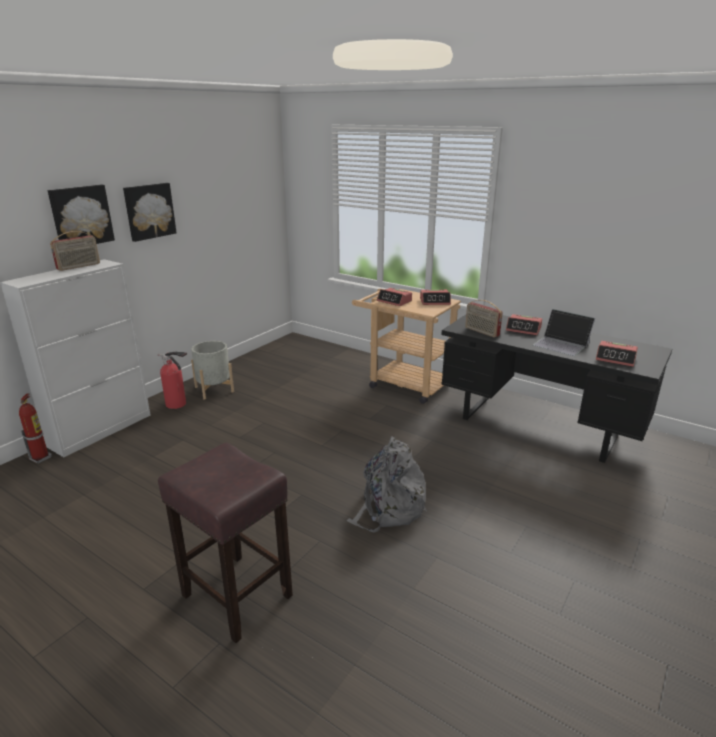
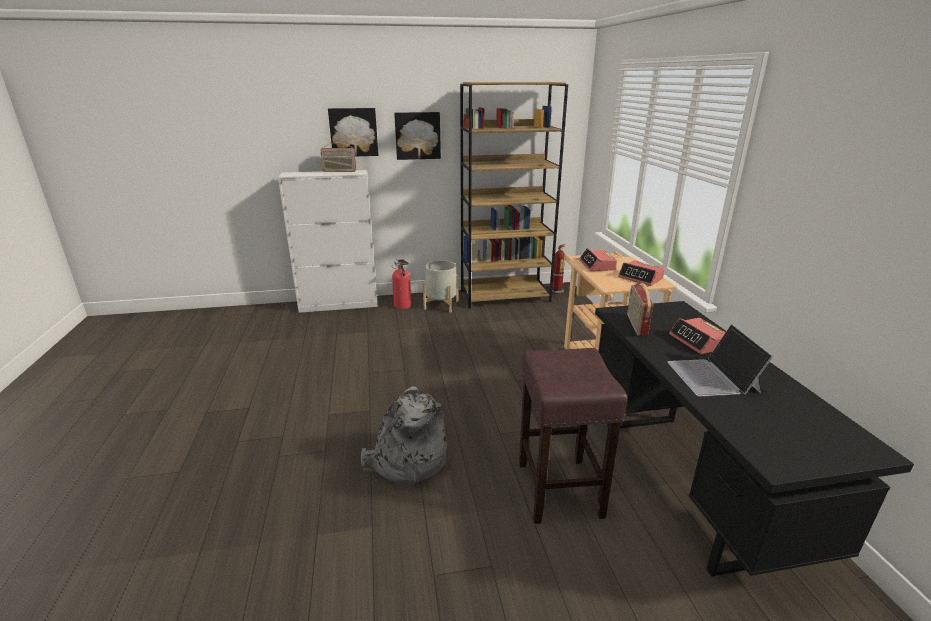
camera: 45 degrees right, 0 degrees up
fire extinguisher [19,393,52,464] -> fire extinguisher moved to [552,244,565,293]
brown stool [158,443,293,643] -> brown stool moved to [519,348,627,524]
alarm clock [596,341,638,367] -> none
none -> brown bookcase [460,82,568,308]

